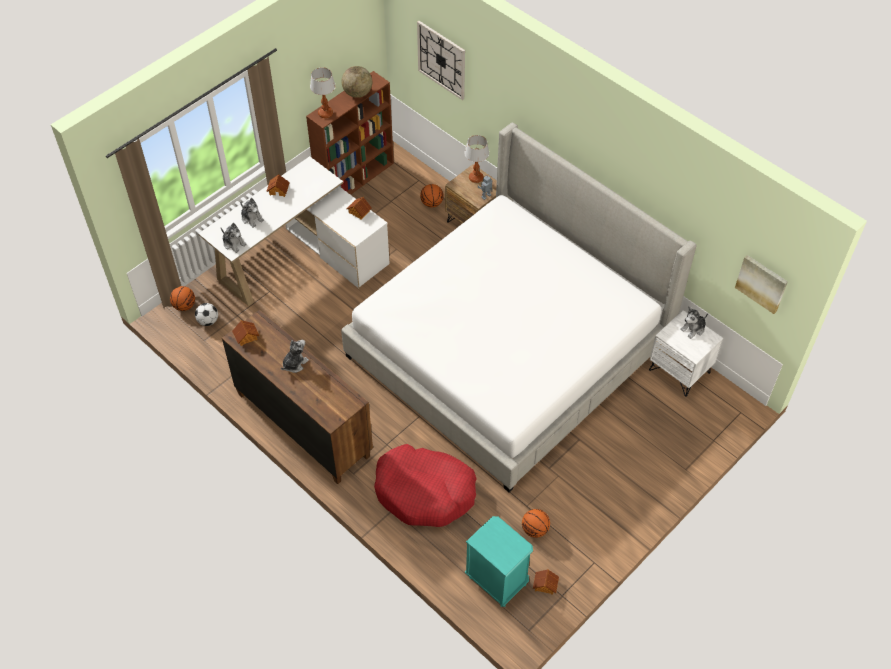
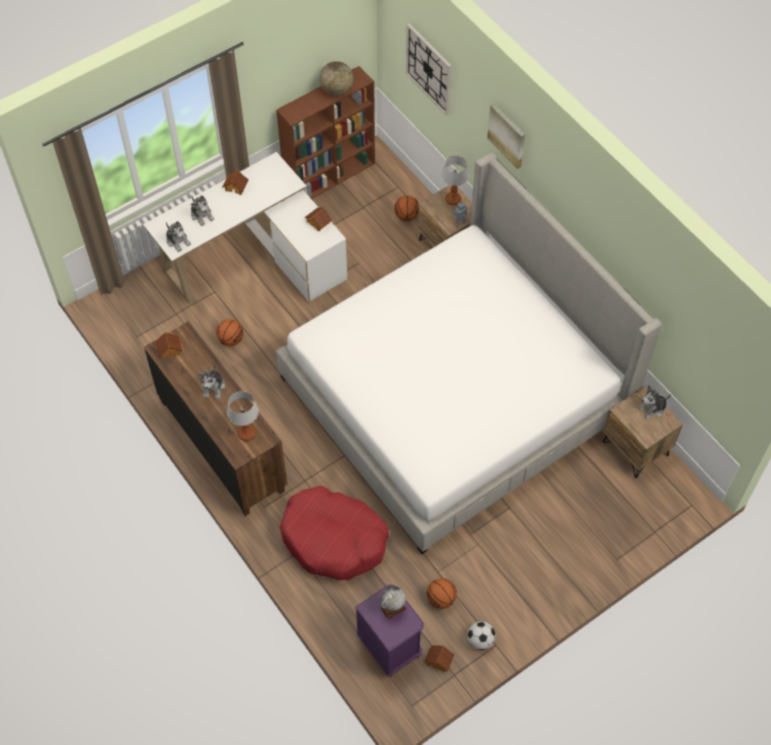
camera: 10 degrees right, 5 degrees up
basketball [170,286,195,311] -> basketball moved to [216,319,243,346]
football [195,303,218,326] -> football moved to [467,621,495,650]
plush toy [281,340,309,373] -> plush toy turned 135 degrees clockwise [197,363,225,399]
table lamp [310,67,336,118] -> table lamp moved to [227,391,259,441]
turquoise nightstand [465,516,533,607] -> purple nightstand [355,585,424,677]
white nightstand [649,310,723,397] -> brown nightstand [602,385,683,478]
picture [735,255,788,314] -> picture moved to [487,104,525,169]
none -> globe [380,586,407,620]

